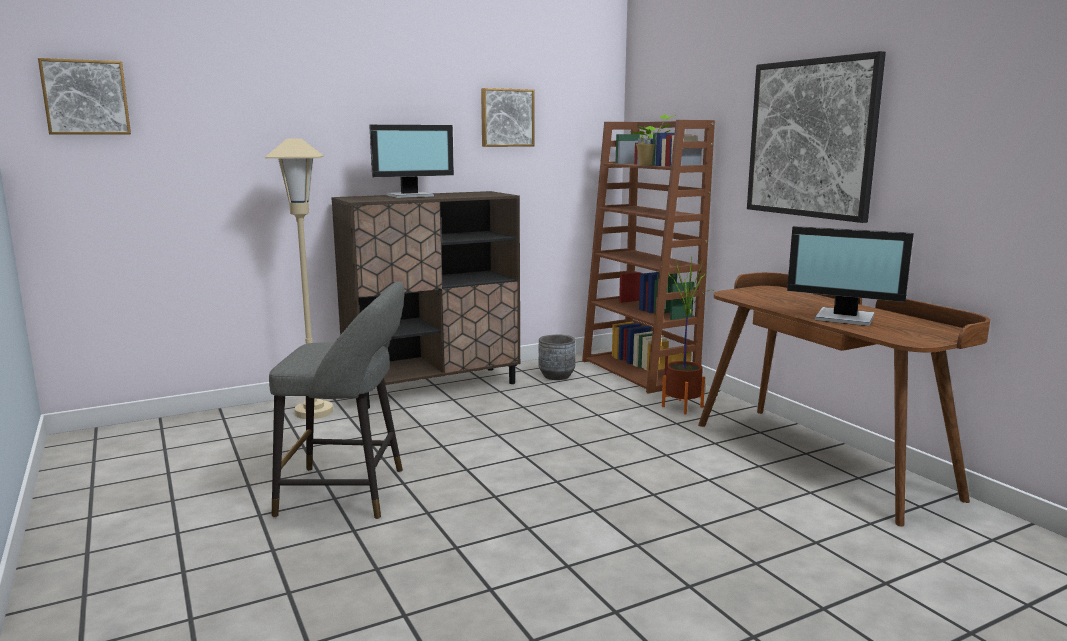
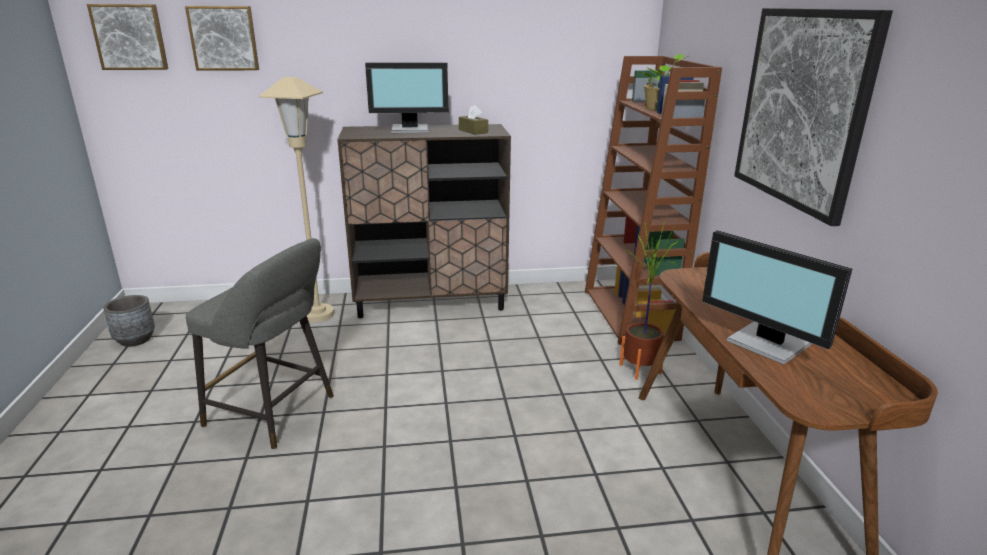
camera: 20 degrees right, 10 degrees up
picture [481,88,534,147] -> picture moved to [185,6,259,71]
grey planter [538,335,576,380] -> grey planter moved to [103,295,155,347]
none -> brown tissue box [459,105,488,135]

